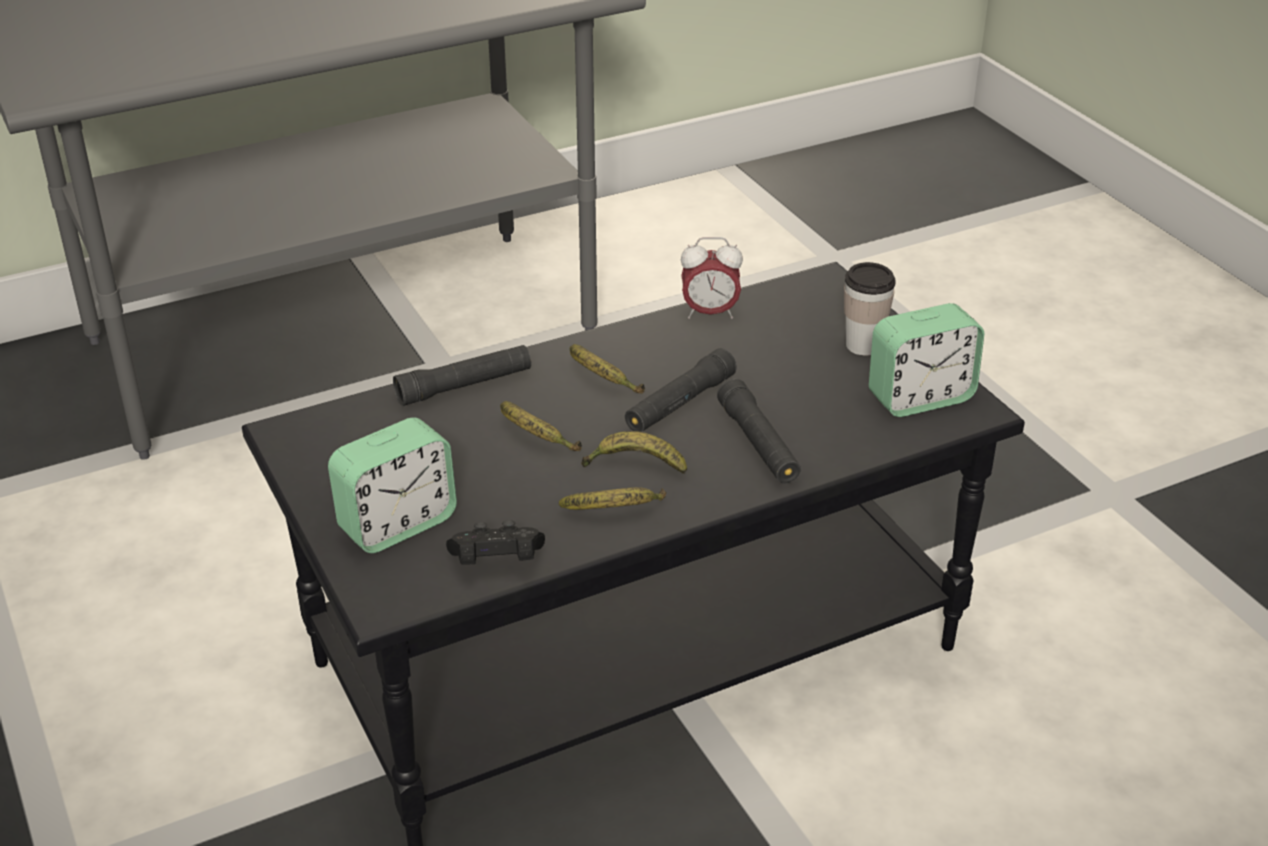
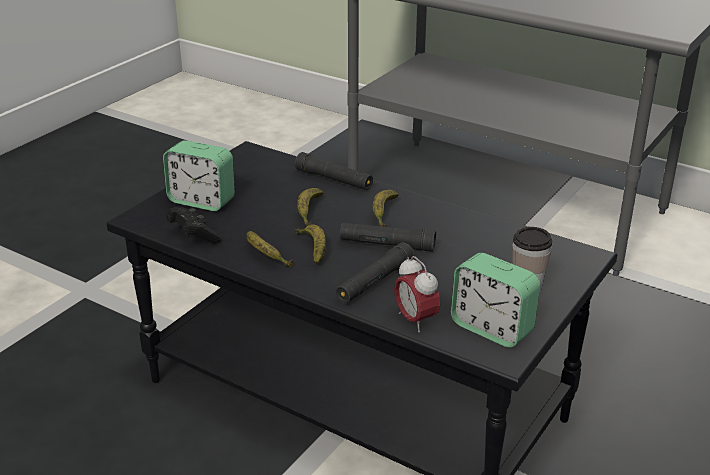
camera: 60 degrees right, 5 degrees down
alarm clock [681,237,743,319] -> alarm clock moved to [394,256,440,332]

